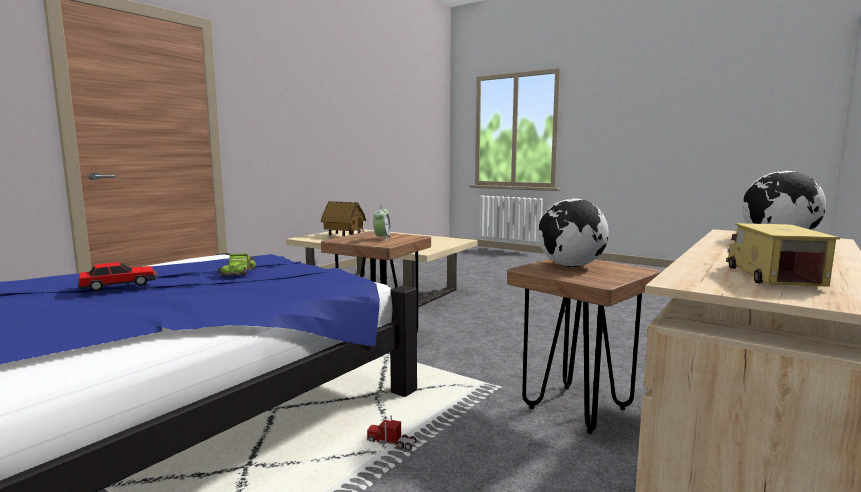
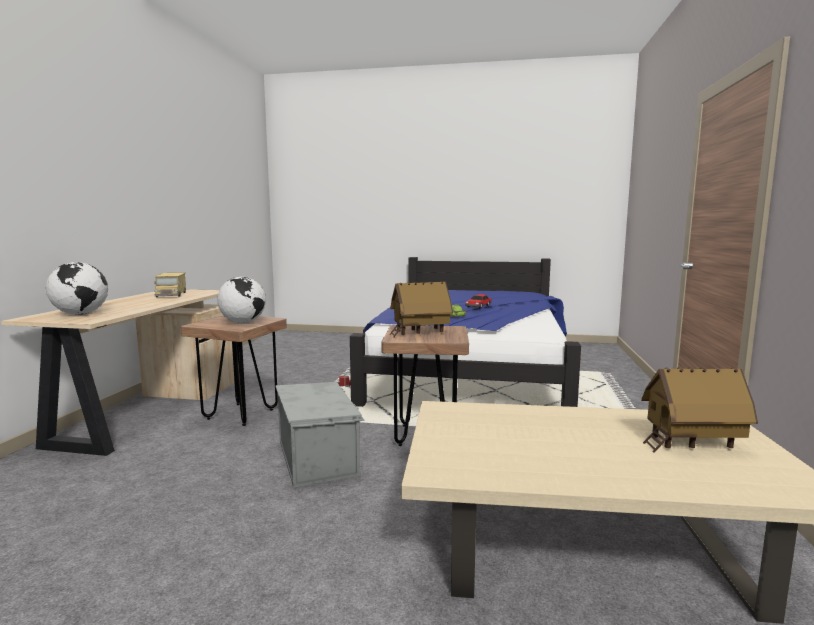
camera: 155 degrees right, 0 degrees up
alarm clock [373,205,391,241] -> toy house [390,281,453,338]
none -> grey storage box [275,382,365,487]

